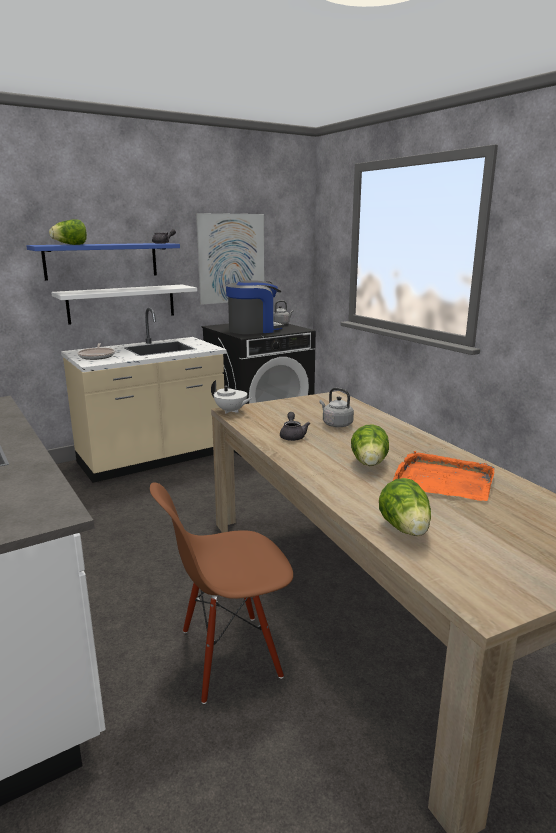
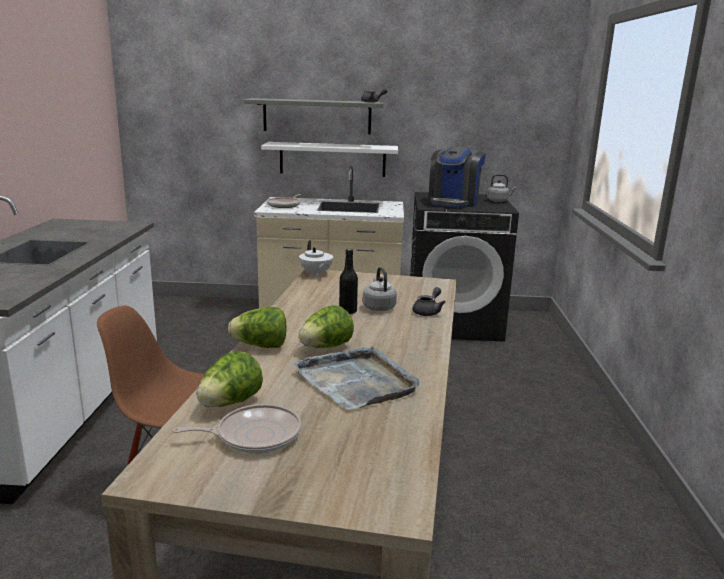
camera: 35 degrees right, 0 degrees up
blue shelf [26,243,180,281] -> grey shelf [243,98,384,134]
lettuce [49,219,87,245] -> lettuce moved to [228,307,287,348]
picture [196,213,264,305] -> none
coffee machine [226,280,284,334] -> coffee machine turned 105 degrees clockwise [428,147,486,207]
grey teapot [280,412,310,441] -> grey teapot moved to [412,287,445,316]
orange tray [393,451,494,501] -> grey tray [293,346,419,410]
none -> frying pan [172,404,301,454]
none -> black bottle [339,249,358,314]

